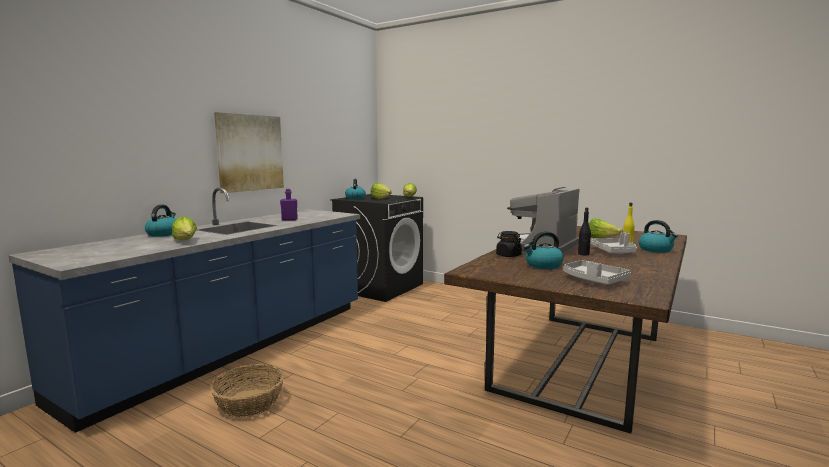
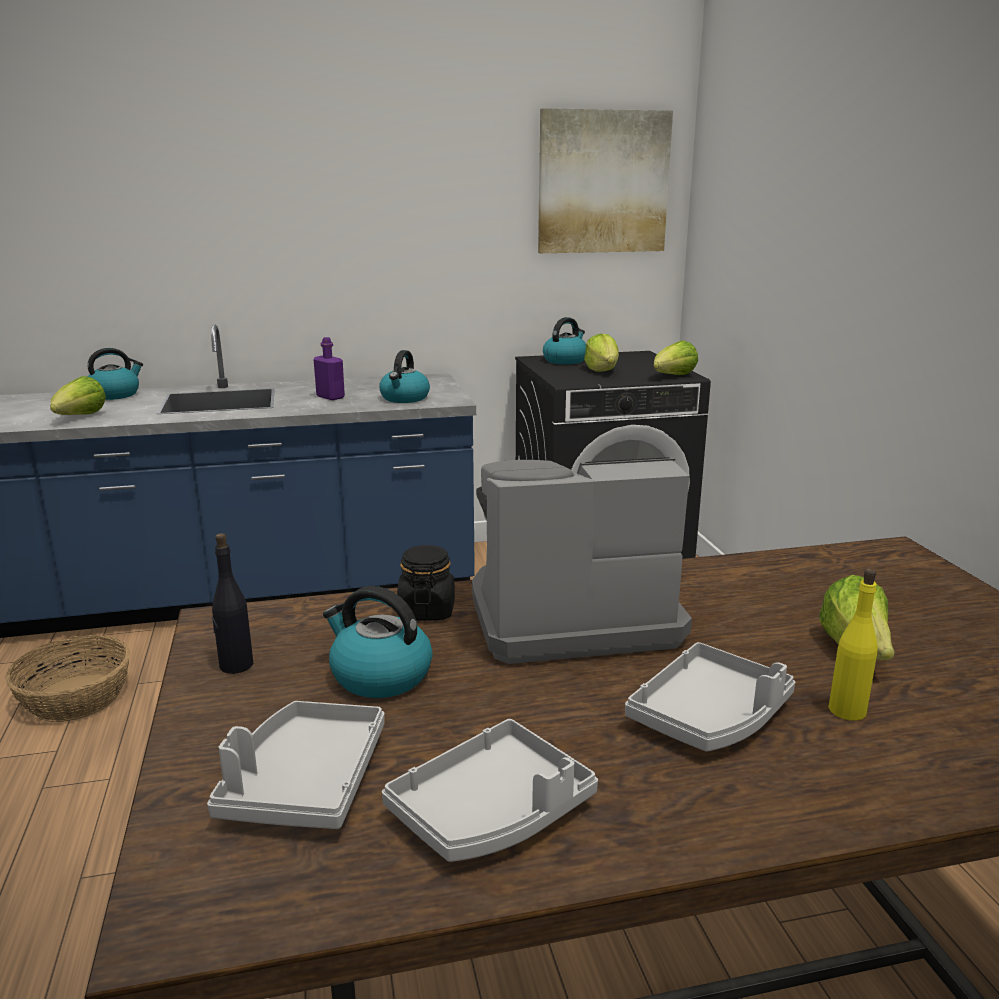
camera: 45 degrees right, 10 degrees up
picture [214,112,284,193] -> picture moved to [538,108,673,253]
black bottle [578,208,591,255] -> black bottle moved to [212,533,253,674]
kettle [639,220,678,253] -> kettle moved to [379,350,430,403]
none -> grey tray [382,719,598,862]

